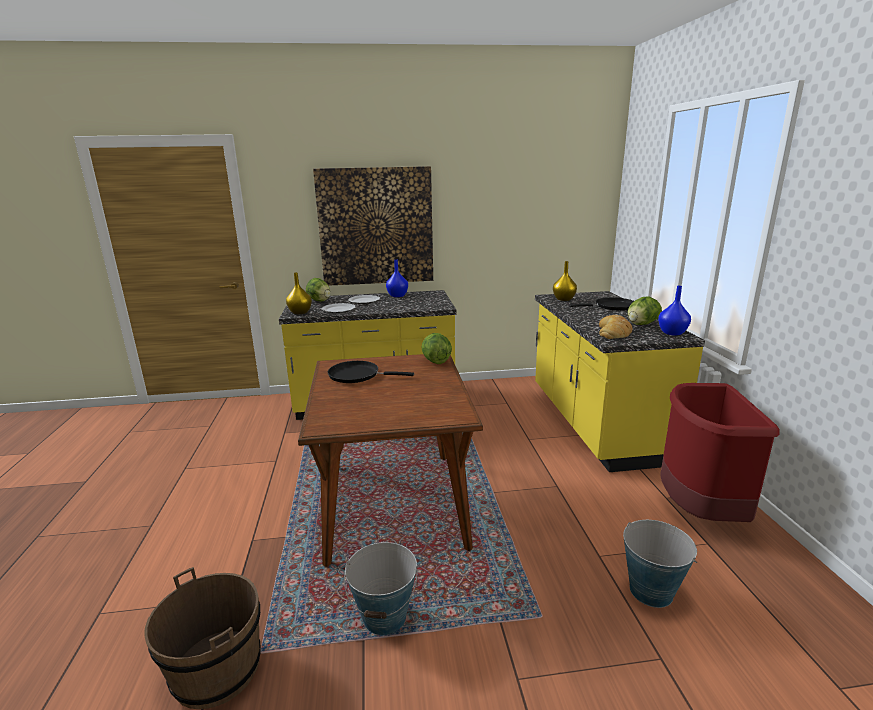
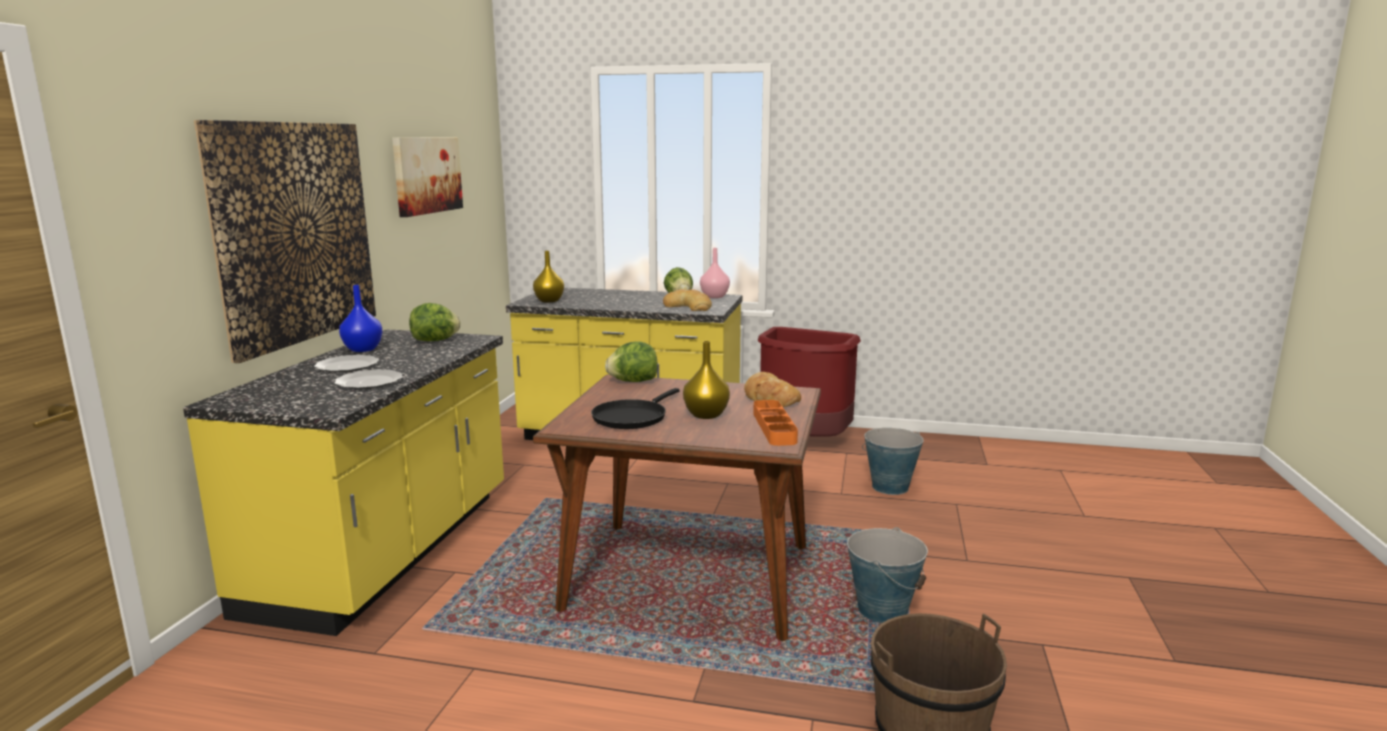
camera: 70 degrees left, 5 degrees down
yellow vase [286,272,312,314] -> yellow vase moved to [683,341,730,419]
lettuce [306,278,331,301] -> lettuce moved to [409,303,461,341]
black frying pan [569,297,634,311] -> none
blue vase [658,286,691,335] -> pink vase [700,248,730,298]
none -> picture [392,137,463,217]
none -> bread [744,372,801,407]
none -> orange tray [753,400,798,446]

